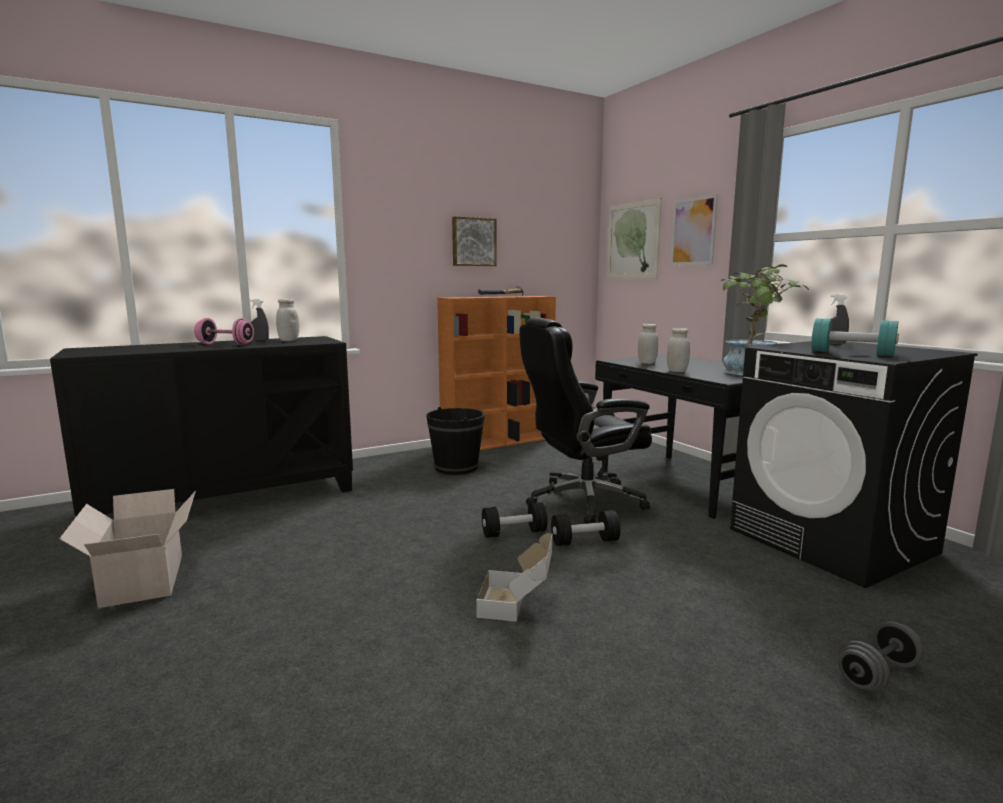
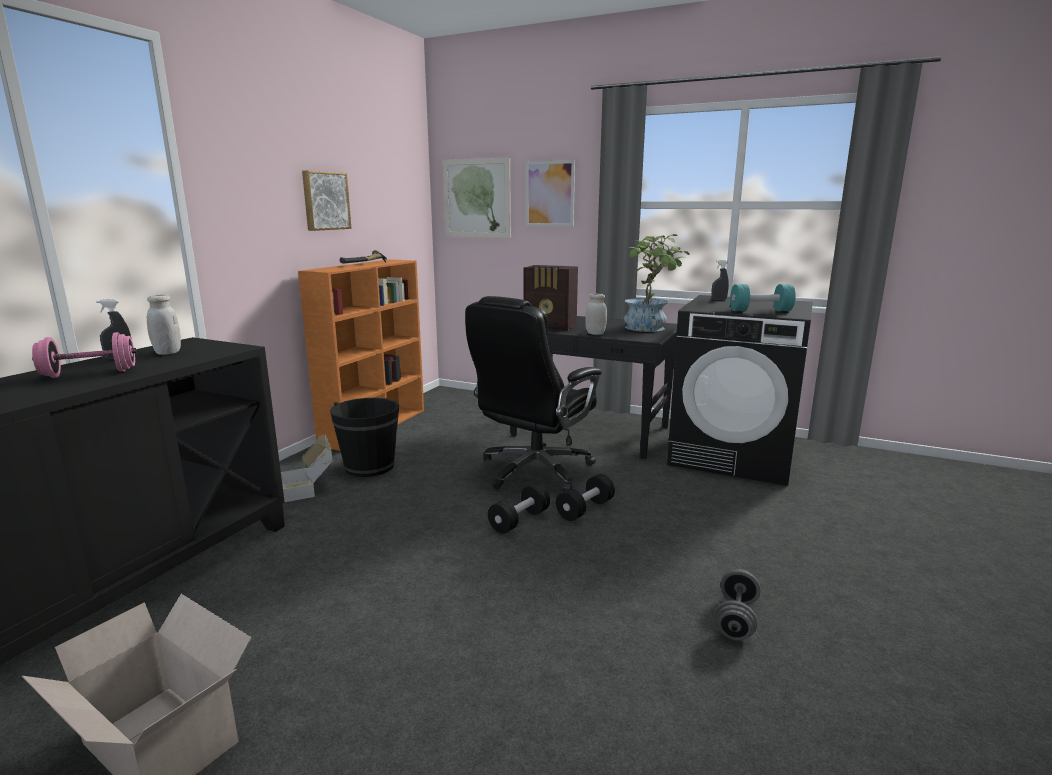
camera: 35 degrees left, 5 degrees up
cardboard box [476,533,553,622] -> cardboard box moved to [281,435,332,502]
white jar [638,324,658,364] -> radio [523,265,578,331]
grey dumbbell [838,621,923,691] -> grey dumbbell moved to [714,569,761,641]

